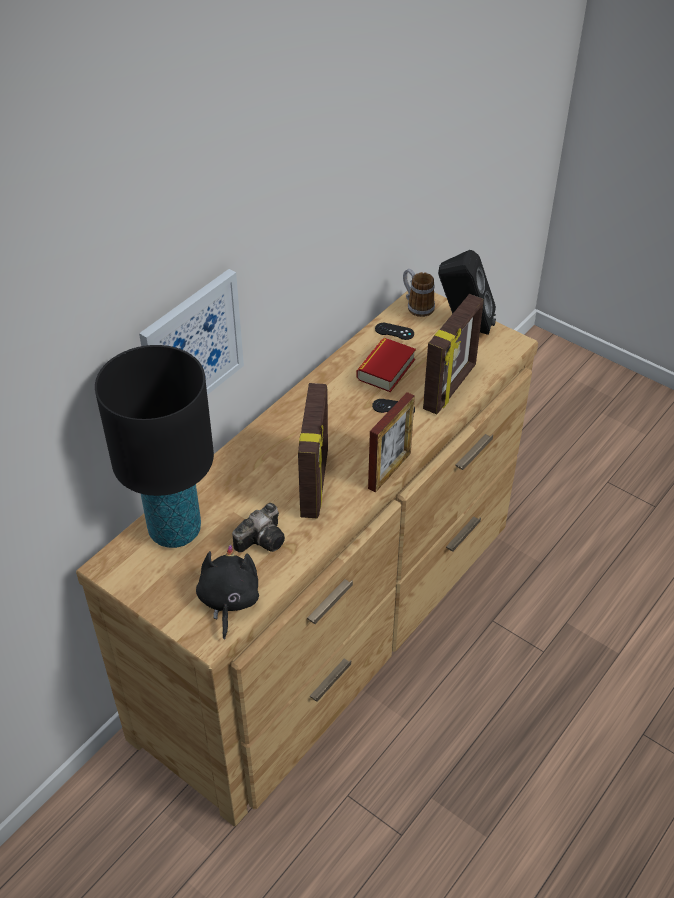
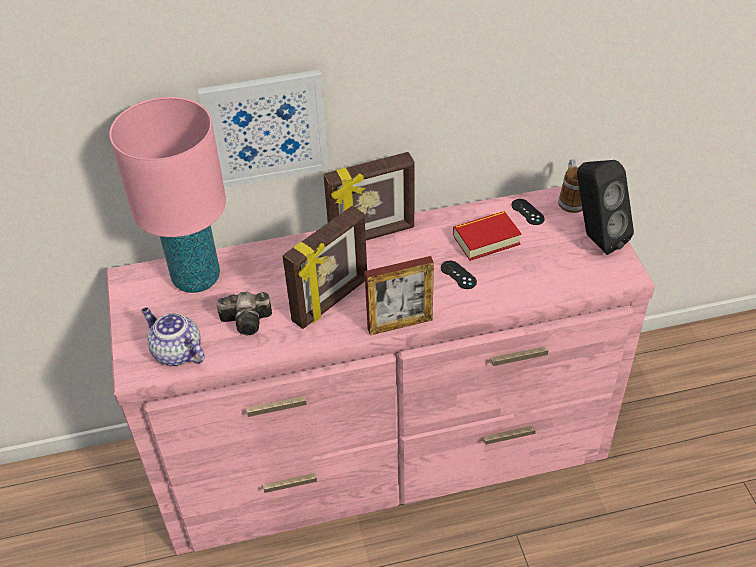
camera: 40 degrees right, 0 degrees up
brown dresser [76,291,538,826] -> pink dresser [106,186,655,555]
black table lamp [95,345,214,548] -> pink table lamp [109,97,226,293]
black plush toy [196,545,259,640] -> teapot [141,307,205,367]
picture frame [423,294,484,414] -> picture frame moved to [323,152,414,240]

